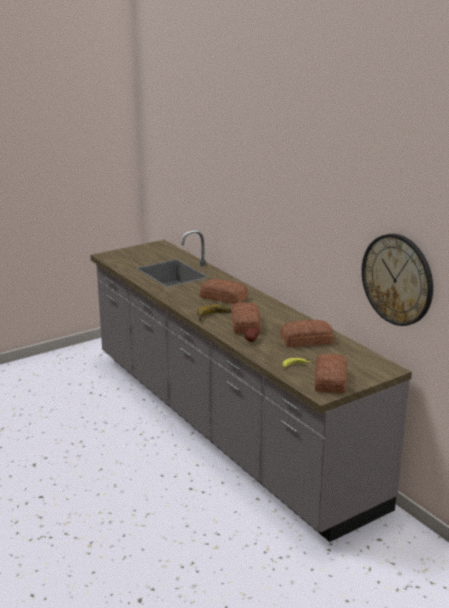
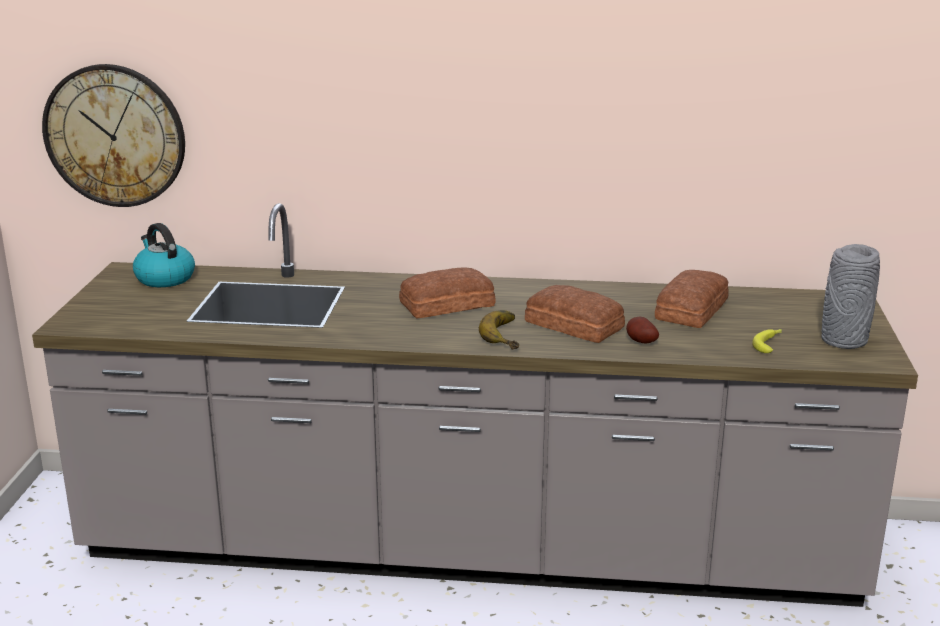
camera: 50 degrees left, 0 degrees up
bread [314,354,348,393] -> grey vase [821,244,880,349]
wall clock [362,234,433,326] -> wall clock moved to [42,64,185,207]
none -> kettle [133,223,195,287]

